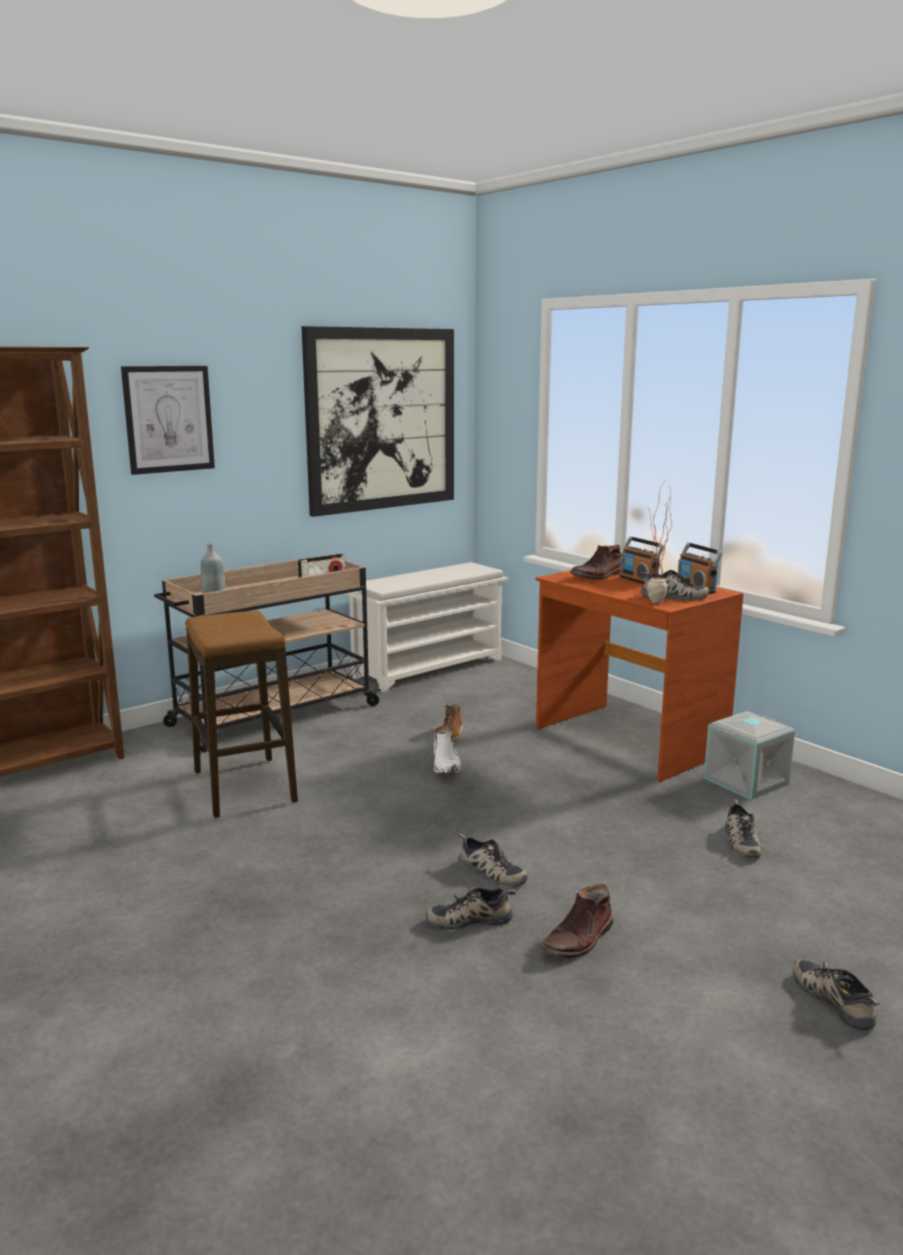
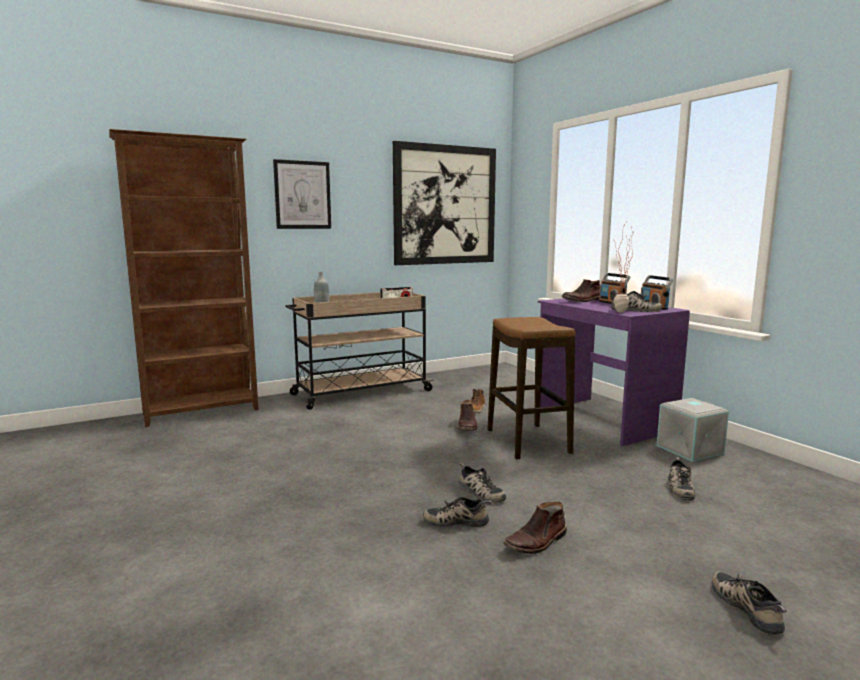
camera: 10 degrees right, 5 degrees down
stool [185,610,298,818] -> stool moved to [487,317,575,460]
white shoe rack [344,562,508,692] -> none
white boot [434,726,461,774] -> brown boot [458,400,477,431]
brown desk [535,570,743,782] -> purple desk [538,299,690,446]

